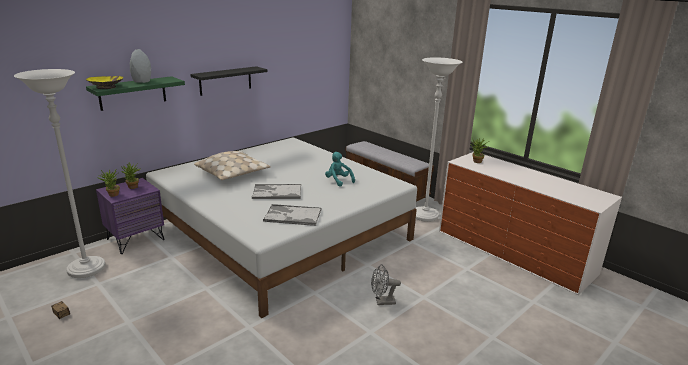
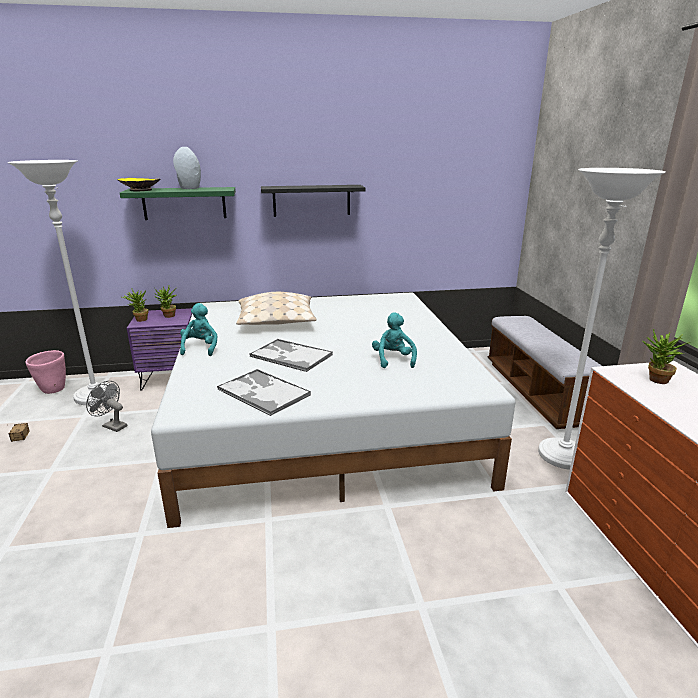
camera: 35 degrees right, 0 degrees up
grey fan [371,264,401,305] -> grey fan moved to [86,381,127,432]
none -> pink planter [26,350,66,394]
none -> turquoise plush toy [180,303,217,356]

